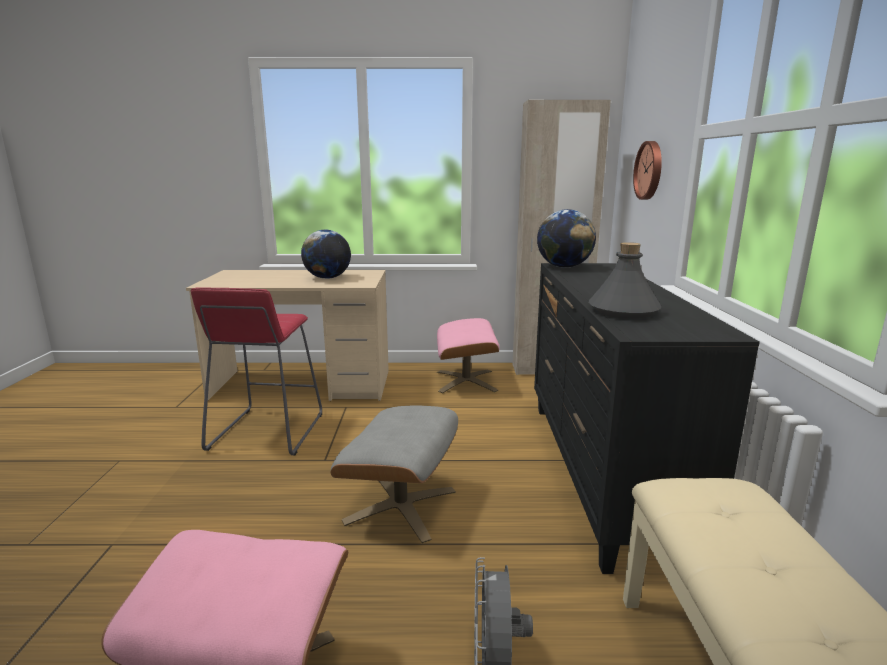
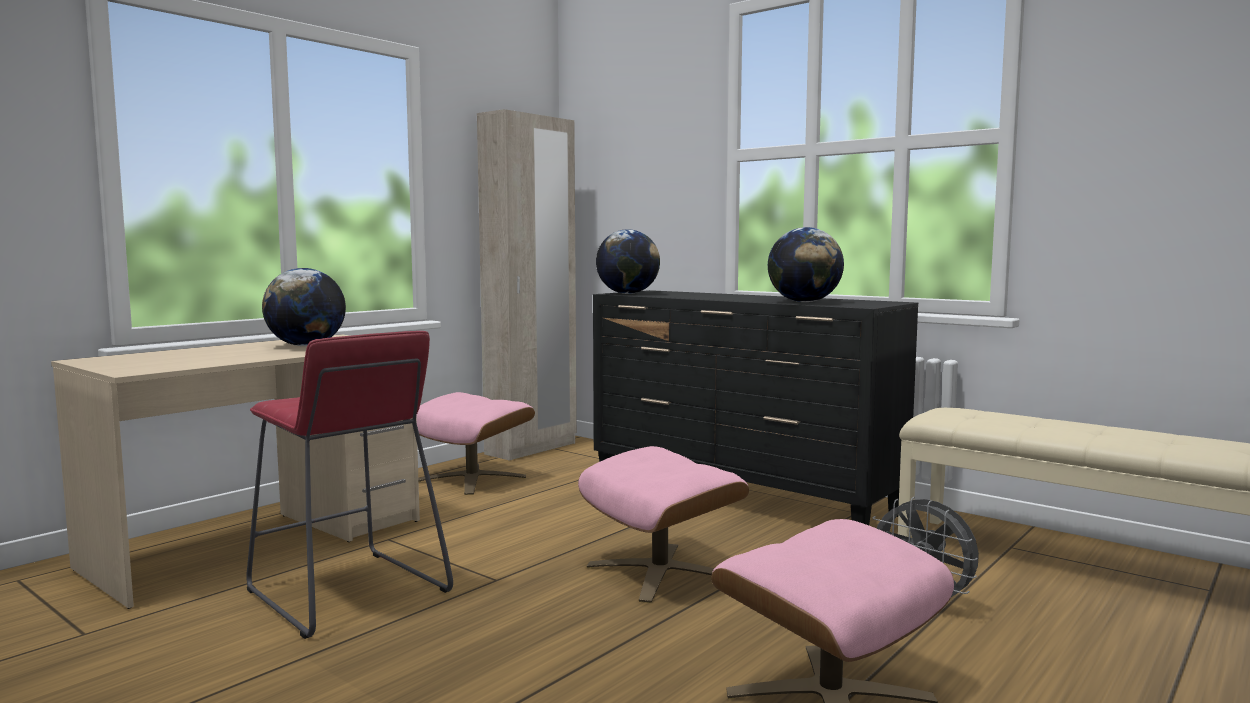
camera: 50 degrees left, 10 degrees down
grey ottoman [331,405,458,544] -> pink ottoman [578,446,749,603]
grey bottle [589,242,661,319] -> globe [768,227,844,302]
wall clock [633,141,662,200] -> none

